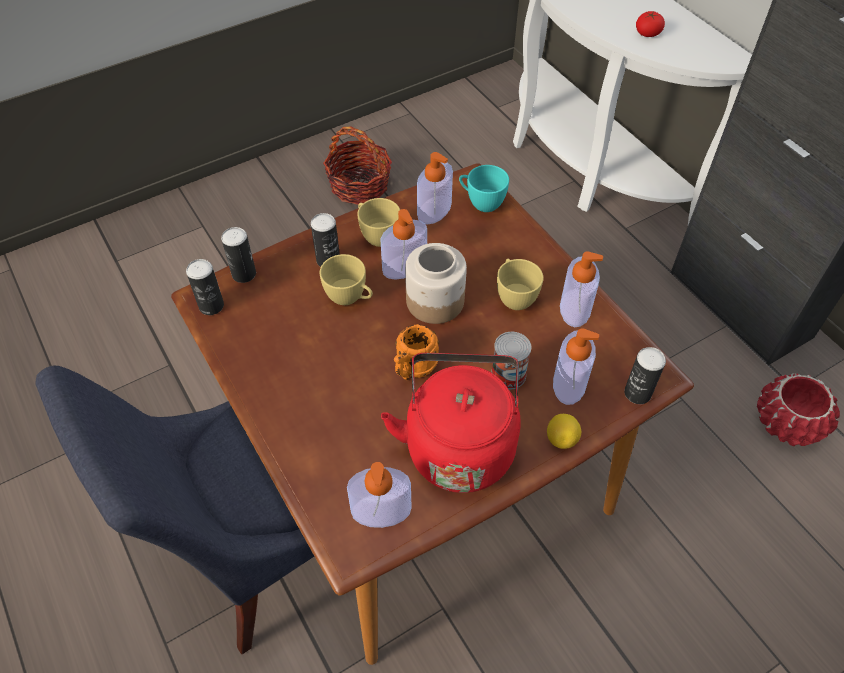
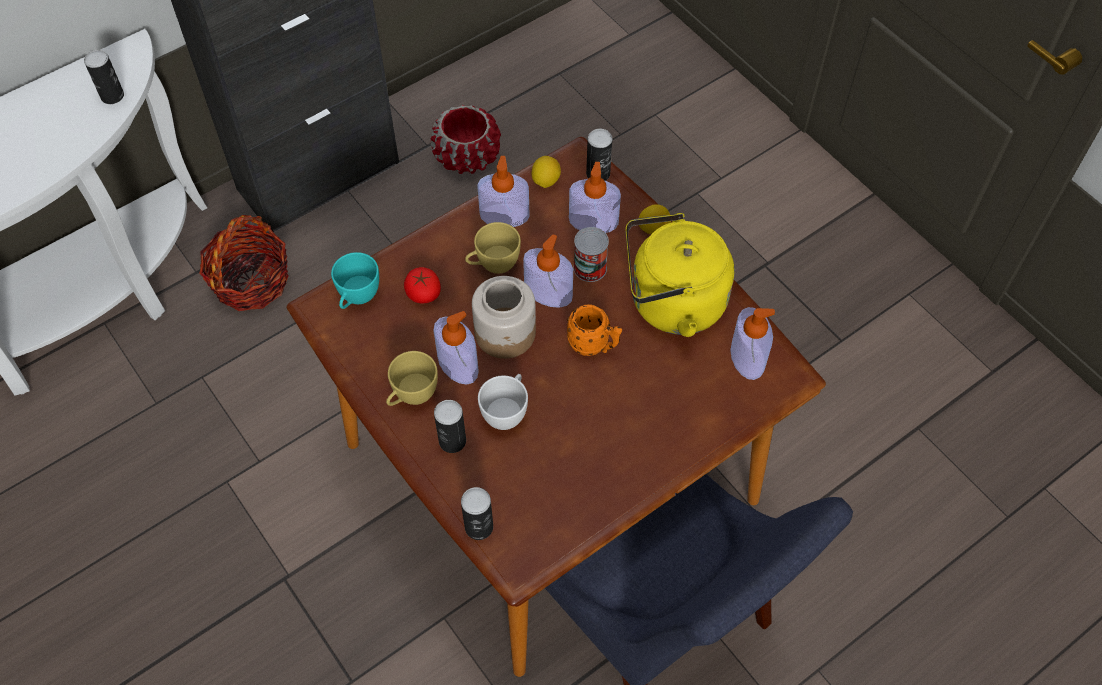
camera: 95 degrees left, 5 degrees up
can [186,259,224,315] -> can moved to [84,50,124,104]
yellow cup [320,254,373,305] -> white cup [478,374,528,430]
basket [323,127,392,205] -> basket moved to [199,215,289,311]
red kettle [381,353,521,493] -> yellow kettle [625,213,735,337]
soap dispenser [417,152,453,225] -> soap dispenser moved to [523,235,573,308]
tomato [636,11,665,37] -> tomato moved to [404,267,441,303]
none -> lemon [532,156,561,188]

